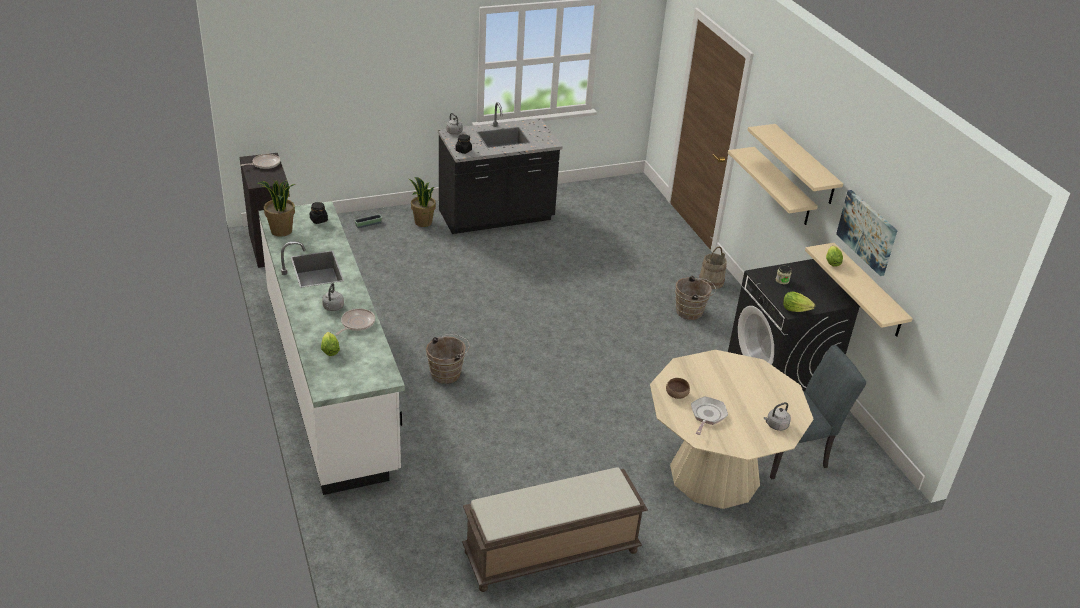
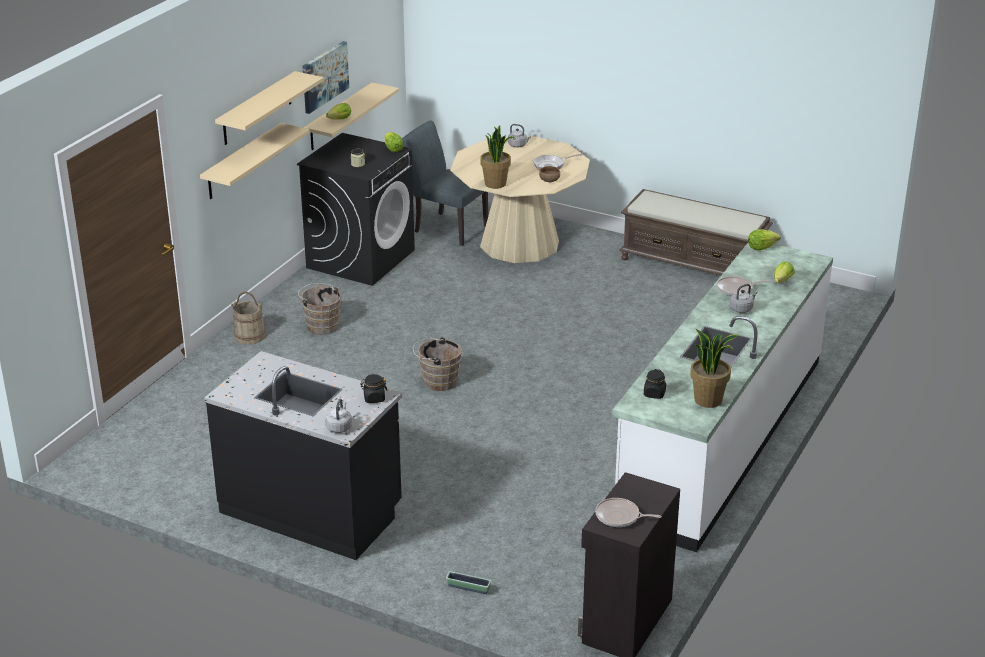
camera: 130 degrees left, 5 degrees down
potted plant [408,177,436,227] -> potted plant moved to [480,125,515,189]
brown bucket [426,334,470,384] -> brown bucket moved to [413,337,462,391]
none -> lettuce [748,230,780,250]

